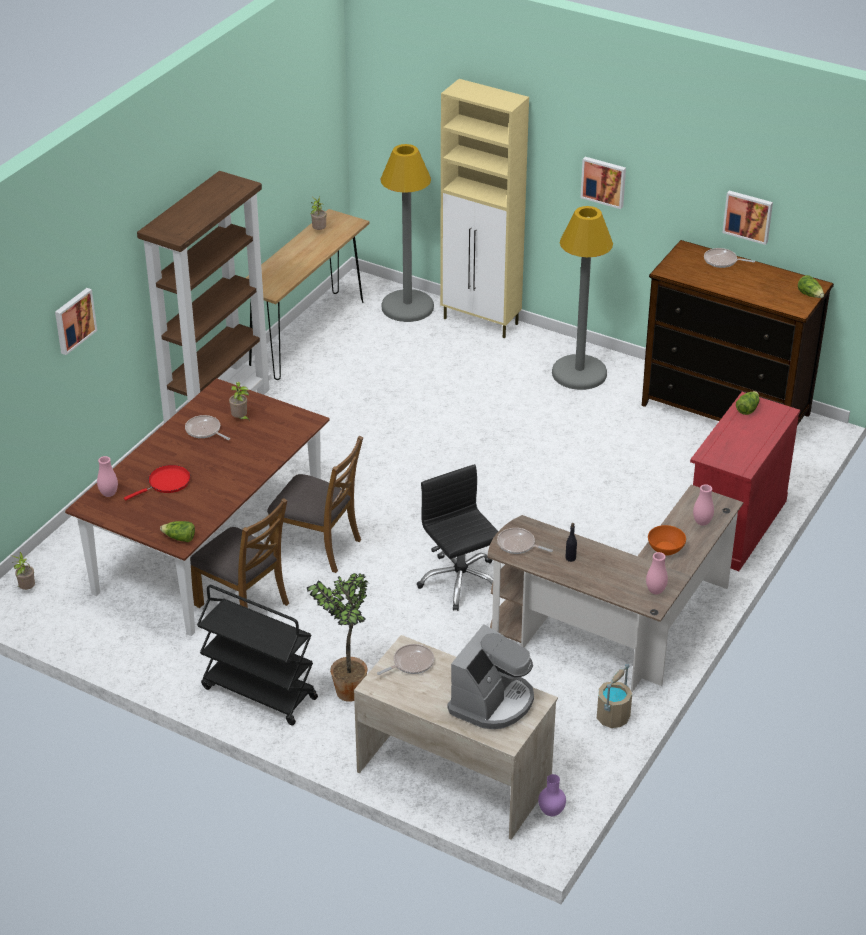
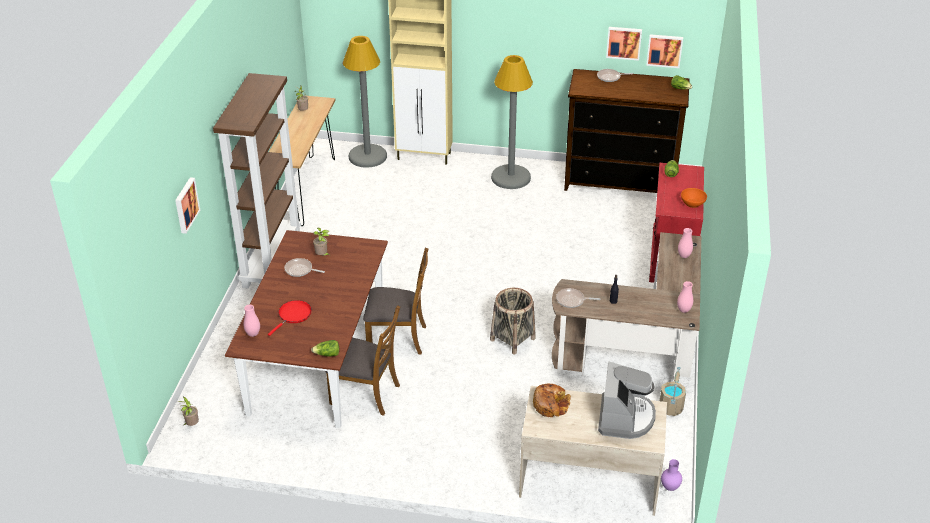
camera: 20 degrees left, 0 degrees up
black cart [197,585,318,726] -> none
potted plant [307,573,369,702] -> none
frying pan [377,644,434,675] -> bread [533,383,571,417]
black office chair [417,464,498,611] -> basket [490,288,536,355]
picture [580,157,626,209] -> picture moved to [646,34,683,68]
orange bowl [648,525,686,556] -> orange bowl moved to [681,188,707,208]

